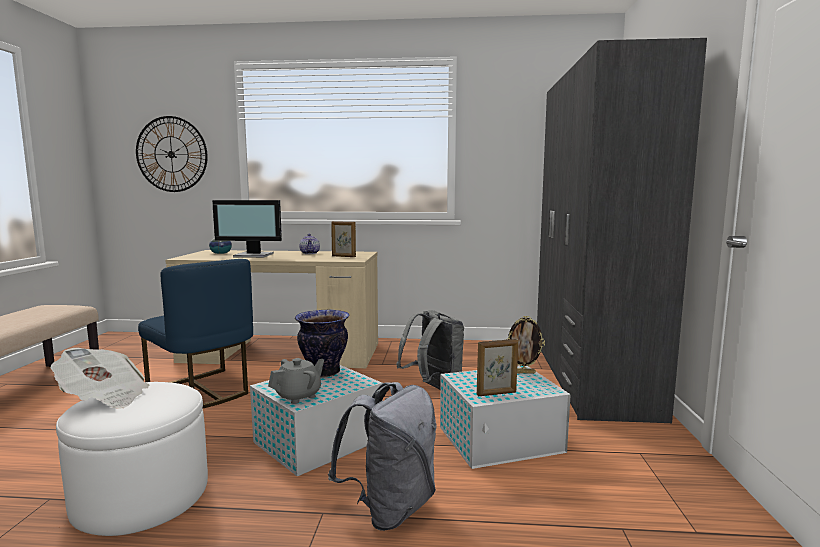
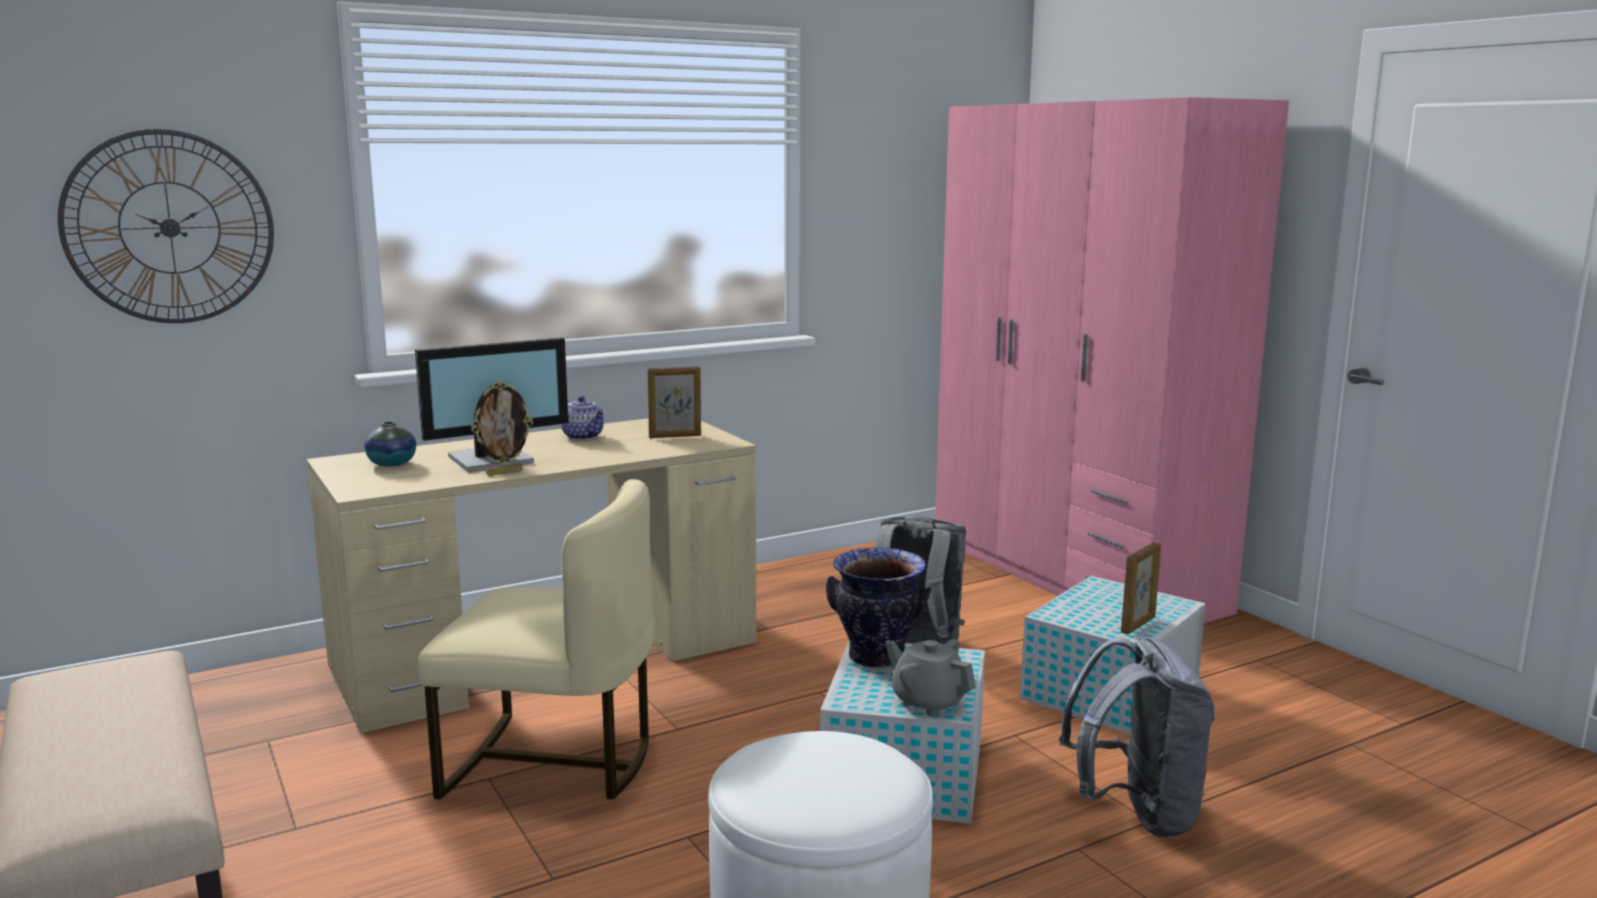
camera: 35 degrees left, 5 degrees up
newspaper [50,348,149,409] -> none
blue chair [138,259,253,409] -> beige chair [417,479,654,800]
grey teapot [268,358,324,404] -> grey teapot turned 60 degrees counterclockwise [885,639,976,716]
picture frame [506,316,545,374] -> picture frame moved to [471,380,533,476]
grey wardrobe [537,38,707,423] -> pink wardrobe [935,97,1289,623]

